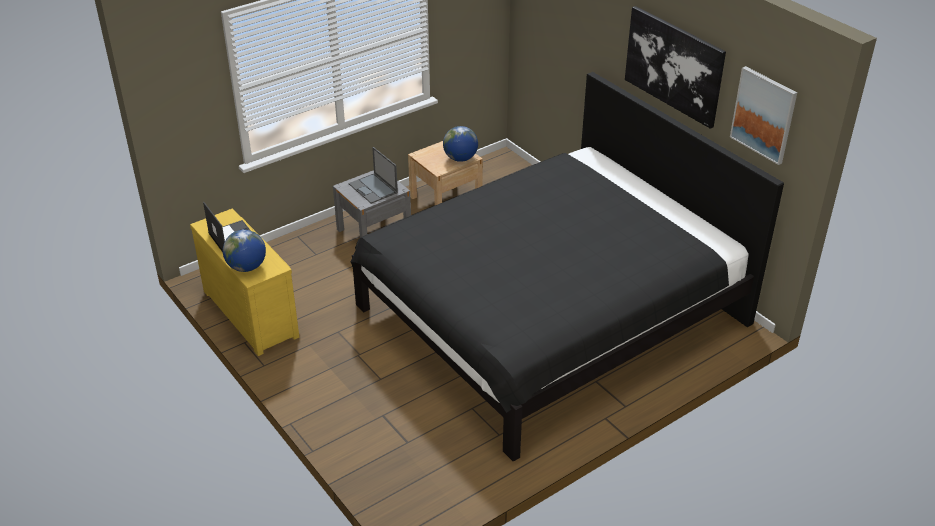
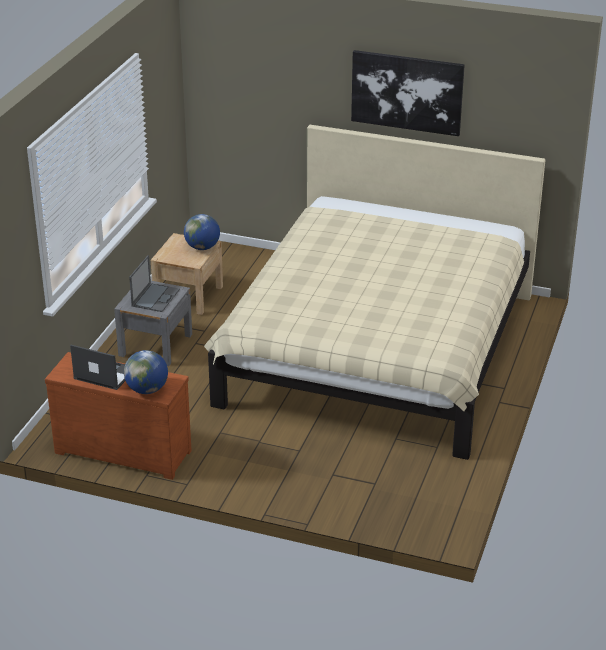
camera: 35 degrees left, 5 degrees down
yellow dresser [190,209,299,356] -> brown dresser [45,352,192,480]
laptop [349,147,398,204] -> laptop turned 90 degrees counterclockwise [129,255,180,312]
black bed [351,72,784,461] -> beige bed [204,125,546,460]
picture [730,66,797,165] -> none

